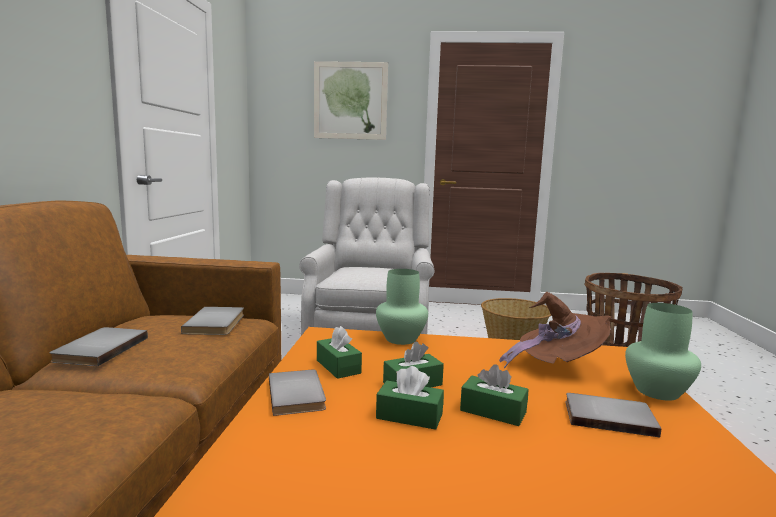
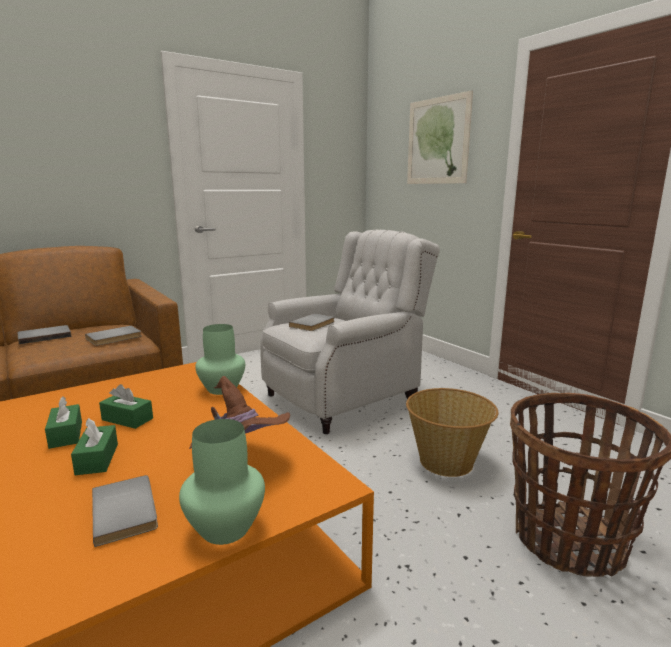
camera: 50 degrees right, 5 degrees up
grey book [269,370,326,416] -> grey book moved to [289,313,335,331]
green tissue box [317,326,362,379] -> none

